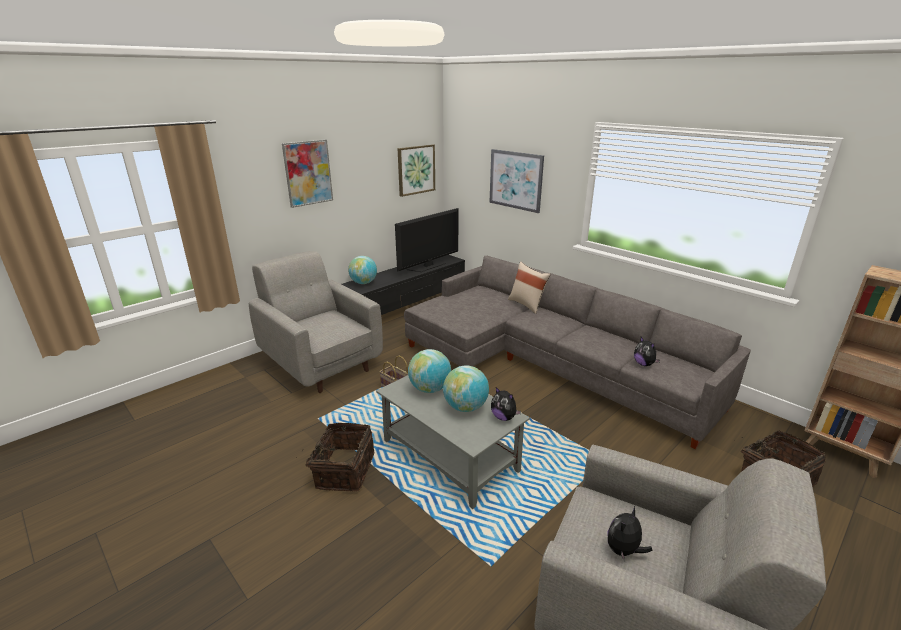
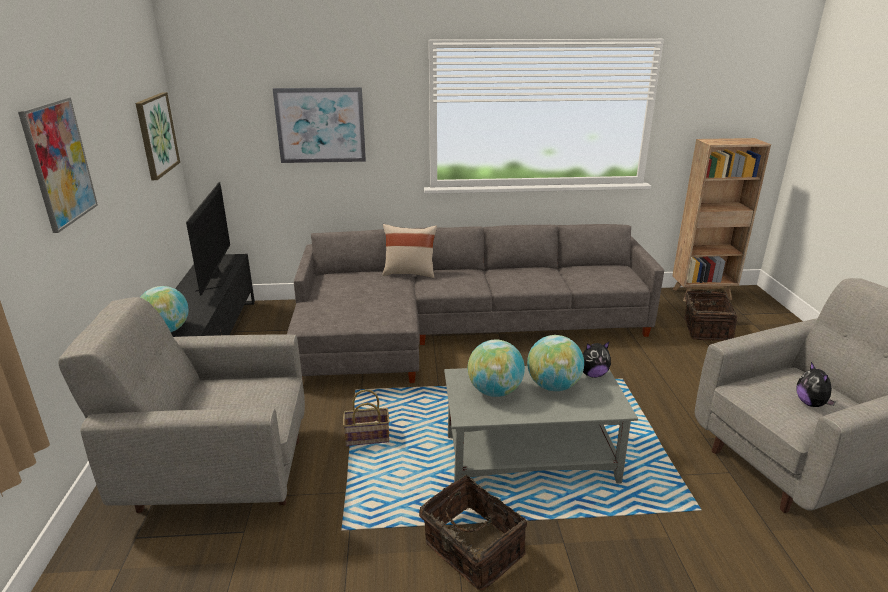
camera: 50 degrees left, 0 degrees up
plush toy [634,337,660,366] -> none

